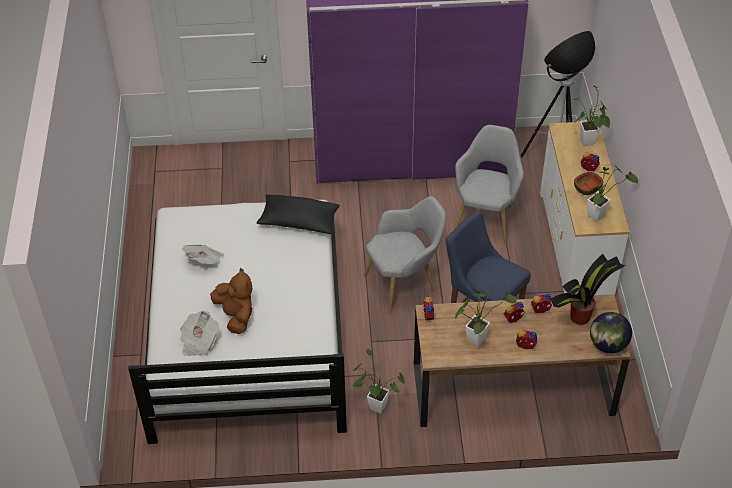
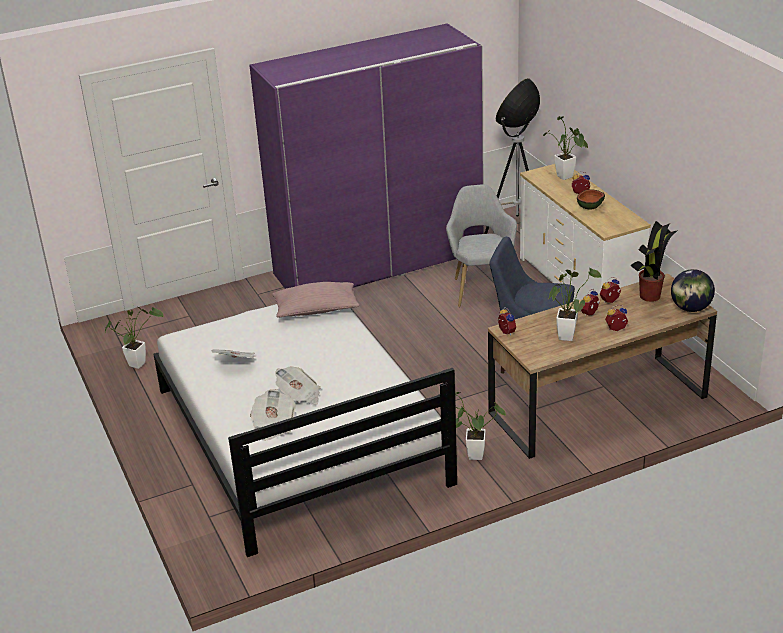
camera: 20 degrees left, 15 degrees down
brown plush toy [210,268,253,334] -> newspaper [275,367,321,405]
black pillow [257,194,340,234] -> pink pillow [272,282,359,318]
grey armchair [364,196,446,314] -> none
potted plant [578,167,638,222] -> potted plant moved to [105,307,163,369]

